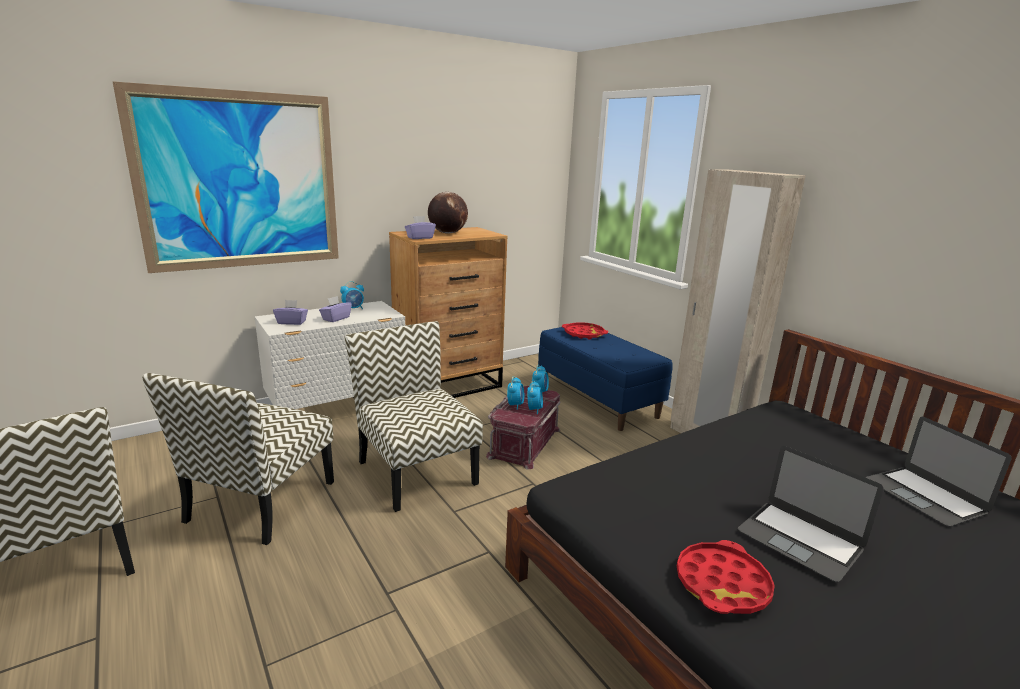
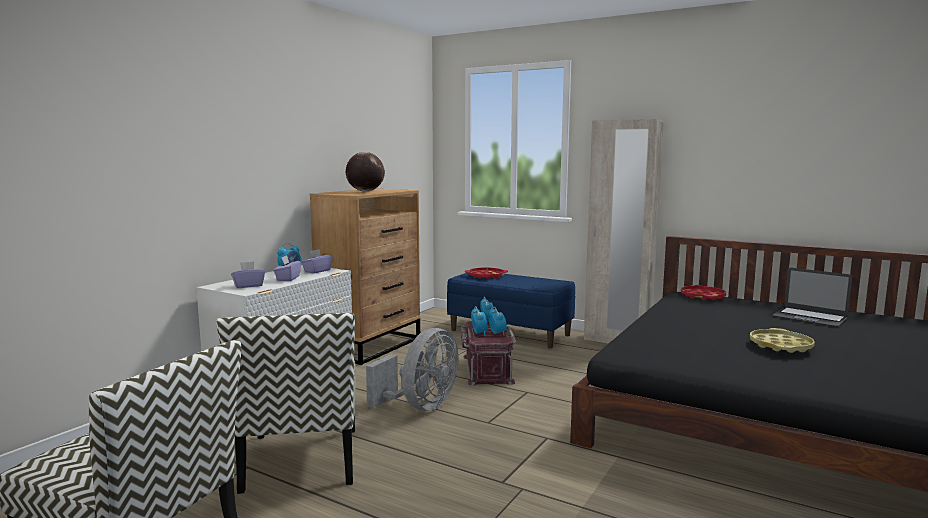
camera: 25 degrees left, 10 degrees down
picture [113,81,339,273] -> none
chair [345,321,483,512] -> grey fan [366,328,459,411]
purple tissue box [405,216,436,239] -> purple tissue box moved to [301,249,333,273]
red tray [677,540,775,614] -> red tray moved to [681,285,726,300]
laptop [738,446,884,582] -> yellow tray [750,328,815,353]

